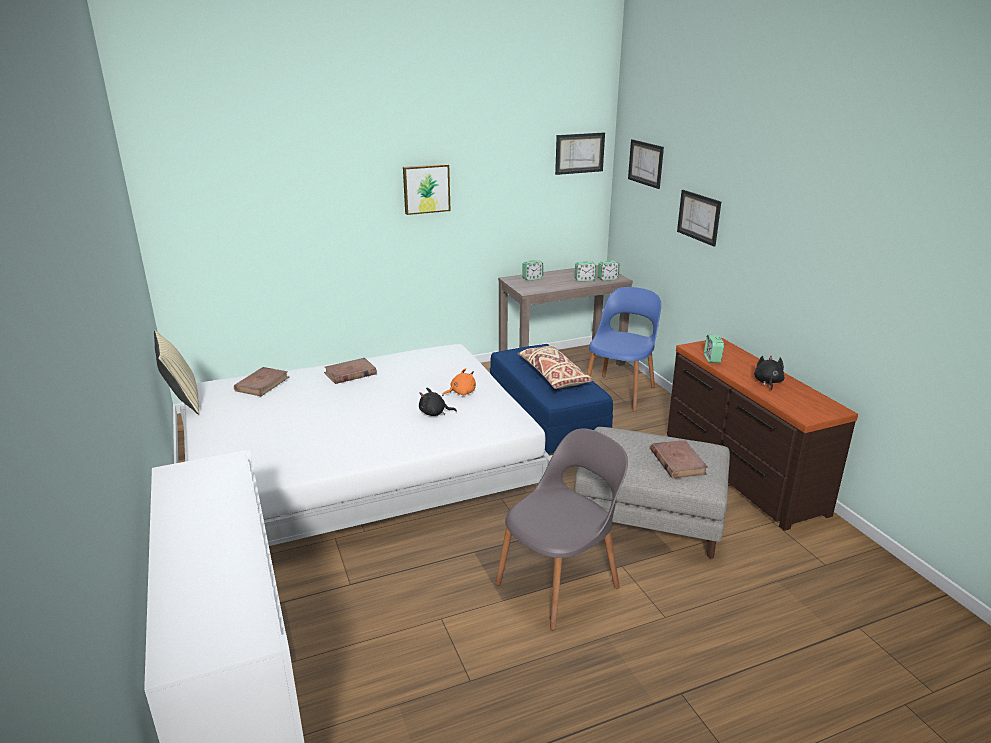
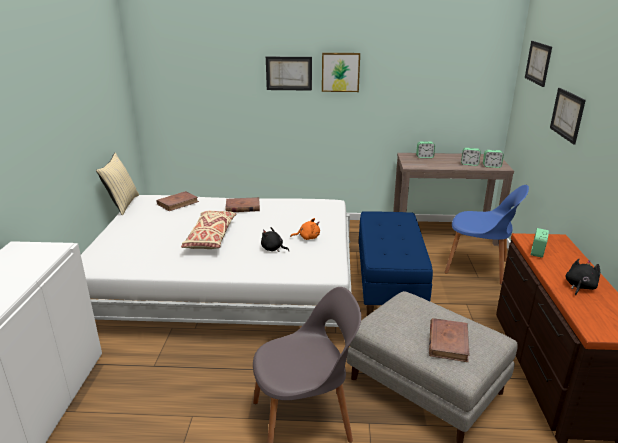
camera: 25 degrees right, 0 degrees up
beige pillow [518,346,592,389] -> beige pillow moved to [181,211,237,249]
picture [555,133,605,175] -> picture moved to [266,57,312,91]
blue chair [587,287,661,412] -> blue chair turned 60 degrees clockwise [445,185,529,285]

